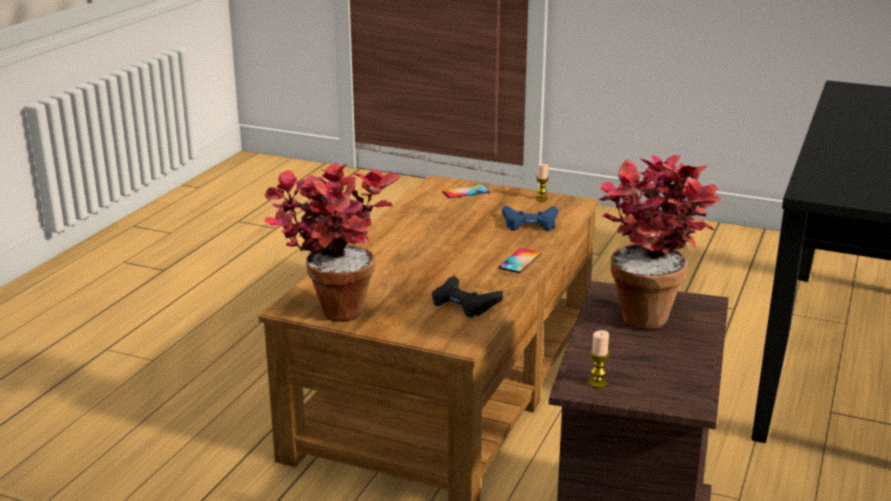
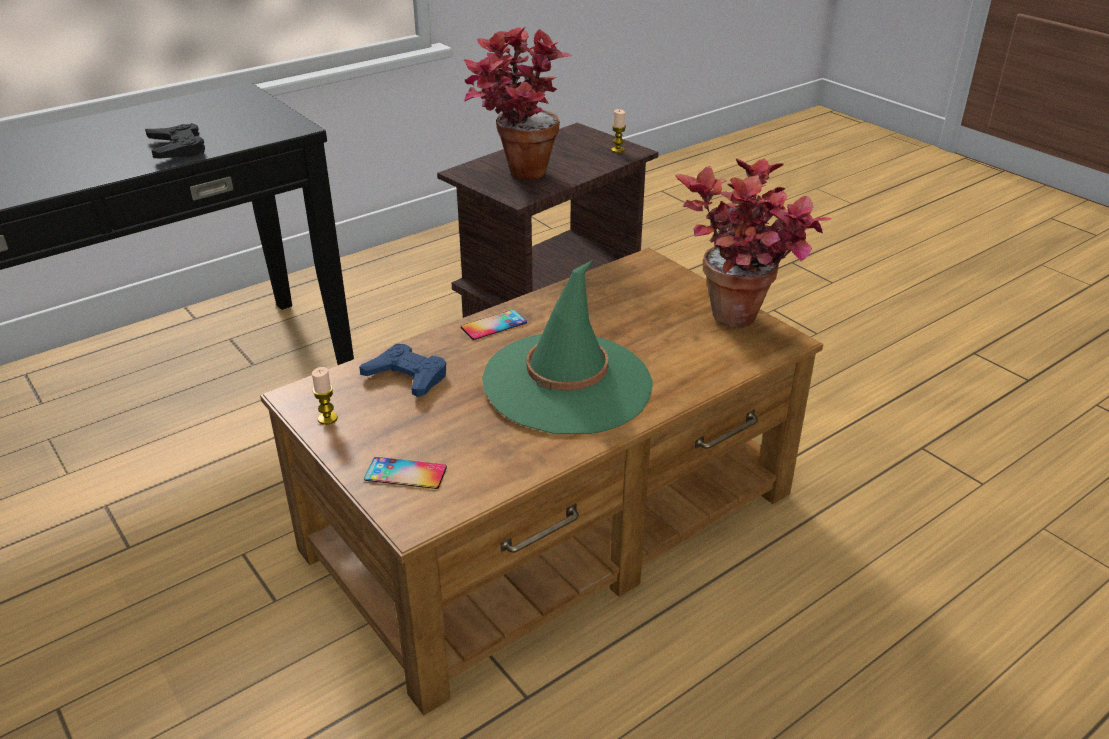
camera: 150 degrees left, 10 degrees up
black game controller [432,275,503,318] -> black game controller moved to [145,123,205,159]
none -> green hat [482,260,653,434]

